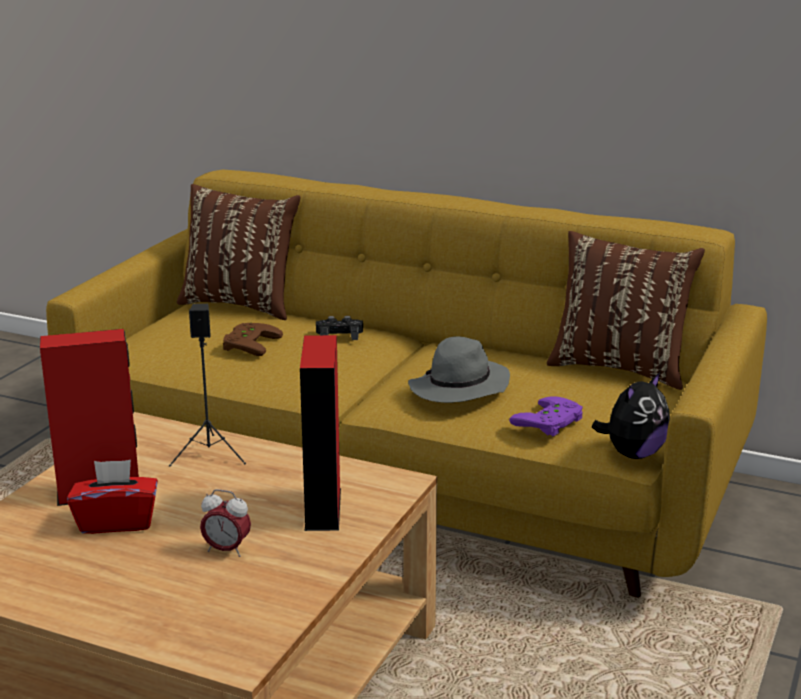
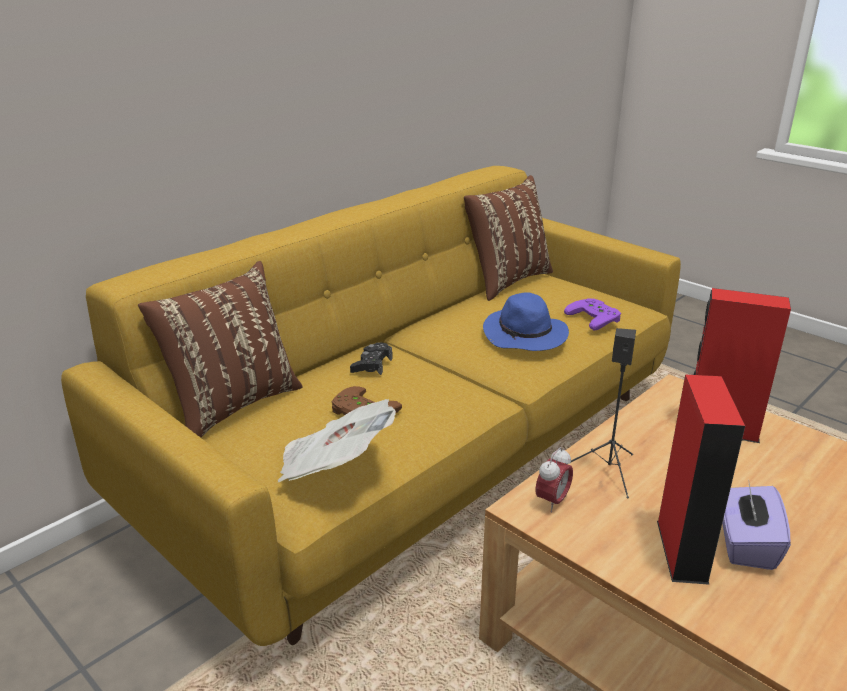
camera: 70 degrees left, 5 degrees up
red tissue box [67,460,158,534] -> purple tissue box [722,483,791,570]
alarm clock [200,489,251,557] -> alarm clock moved to [535,447,573,513]
grey hat [408,336,510,403] -> blue hat [483,292,569,351]
plush toy [592,371,670,459] -> none
none -> newspaper [278,399,396,482]

